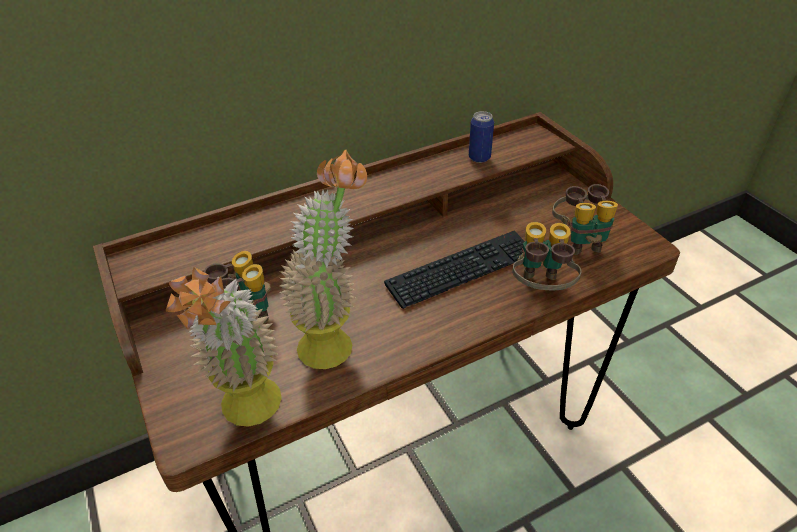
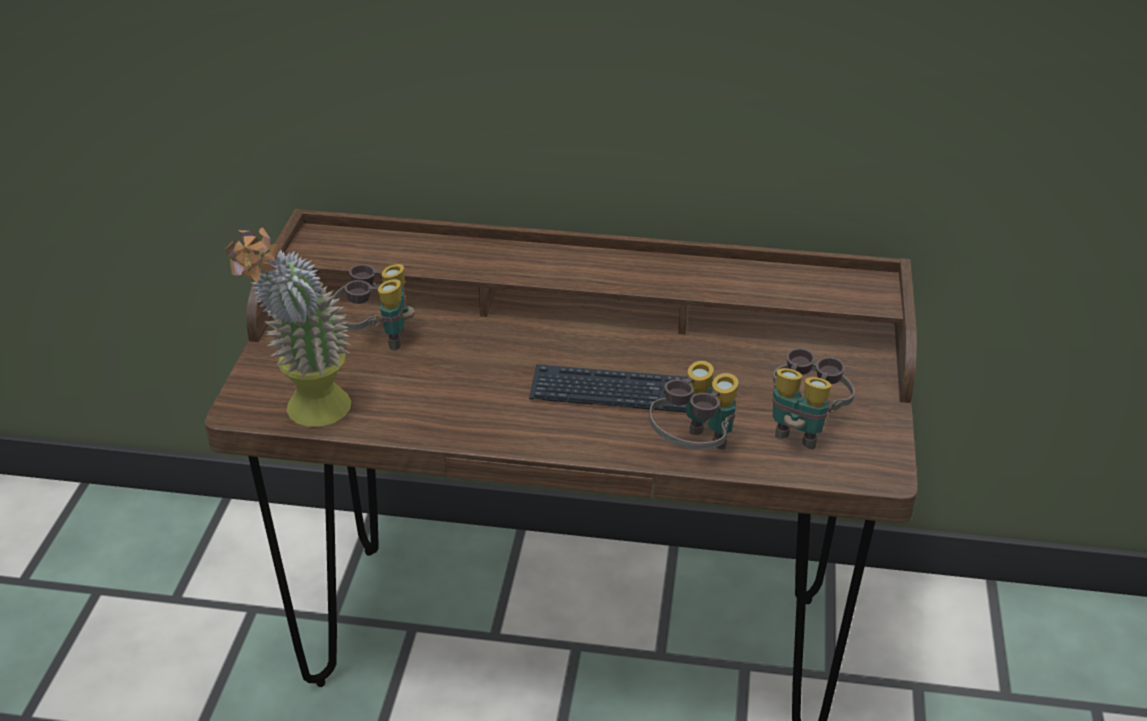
camera: 35 degrees right, 5 degrees down
potted plant [279,150,367,369] -> none
can [469,111,494,163] -> none

